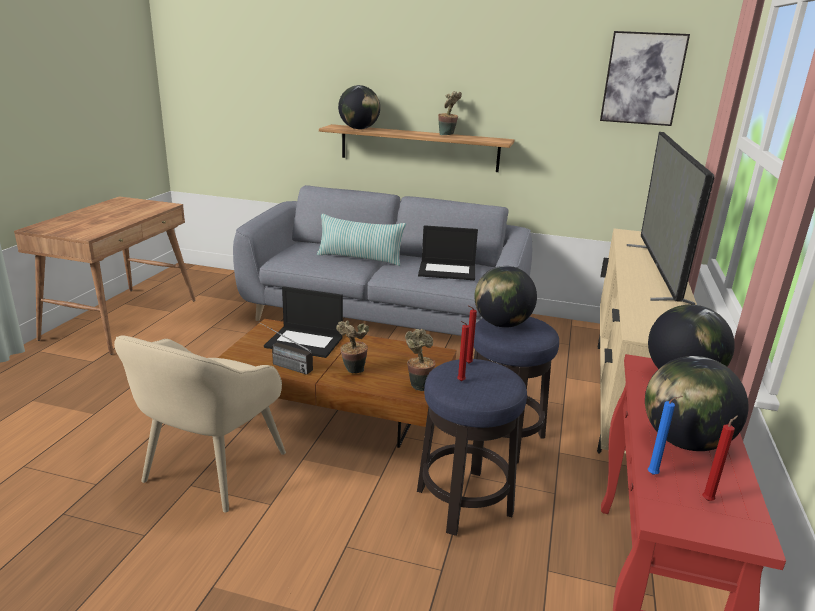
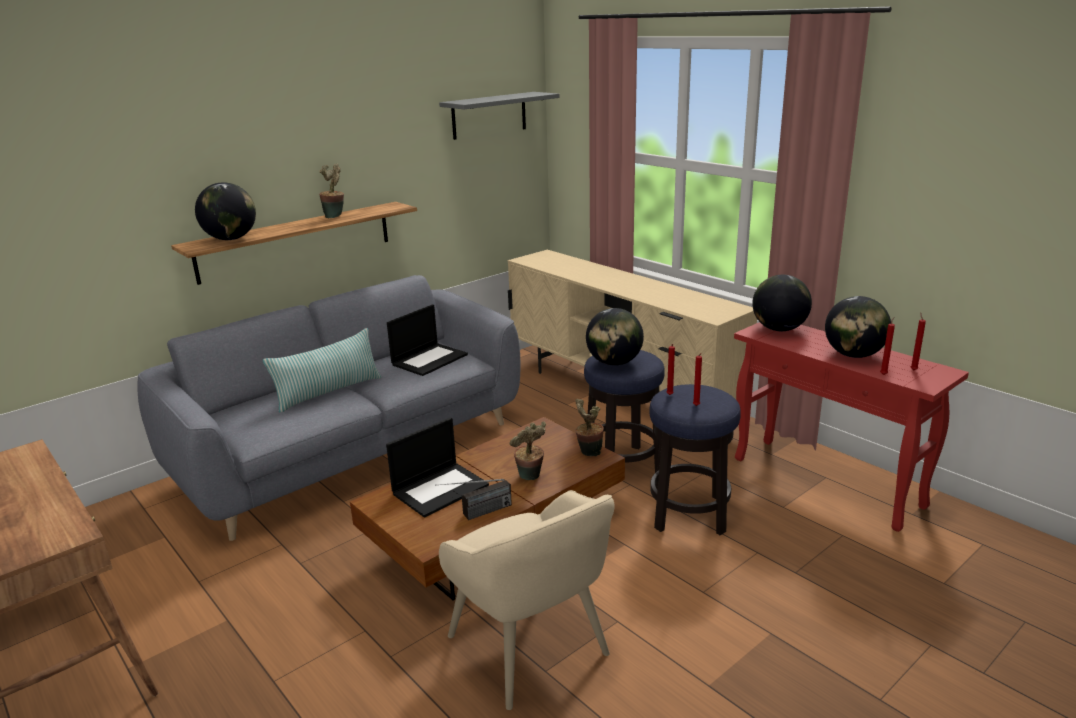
camera: 55 degrees left, 0 degrees up
picture [600,31,690,126] -> grey shelf [439,92,559,140]
television [627,132,715,305] -> none
blue candle [648,396,682,475] -> red candle [880,317,895,375]

